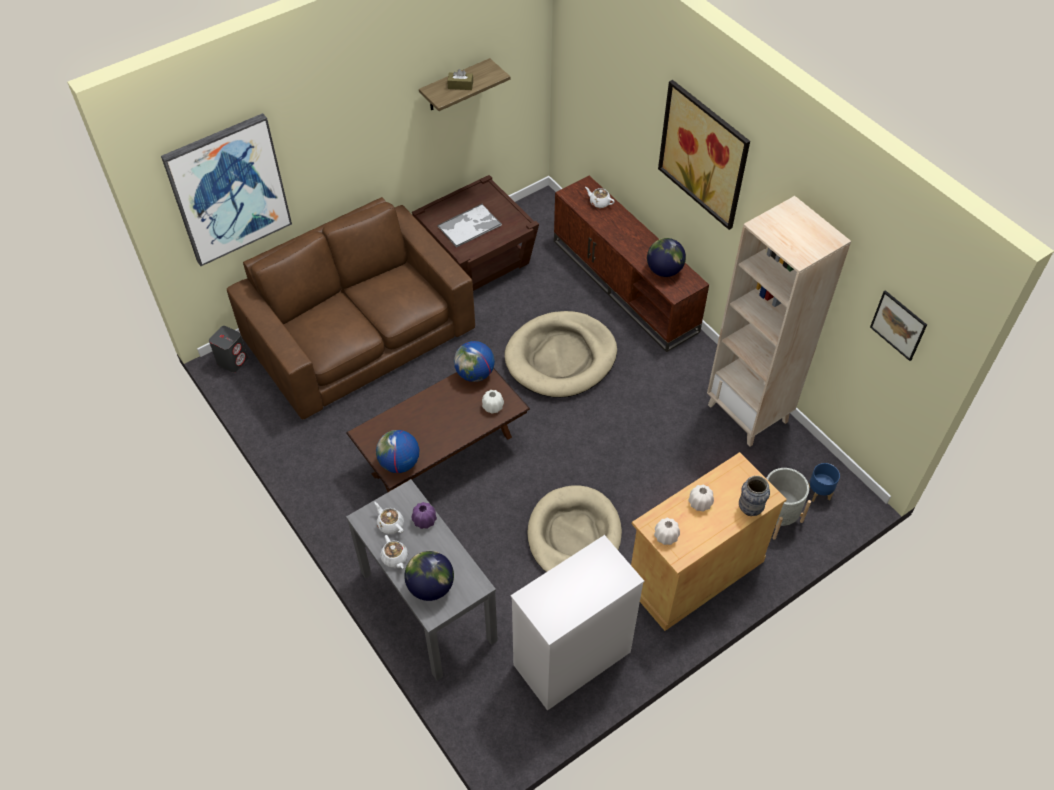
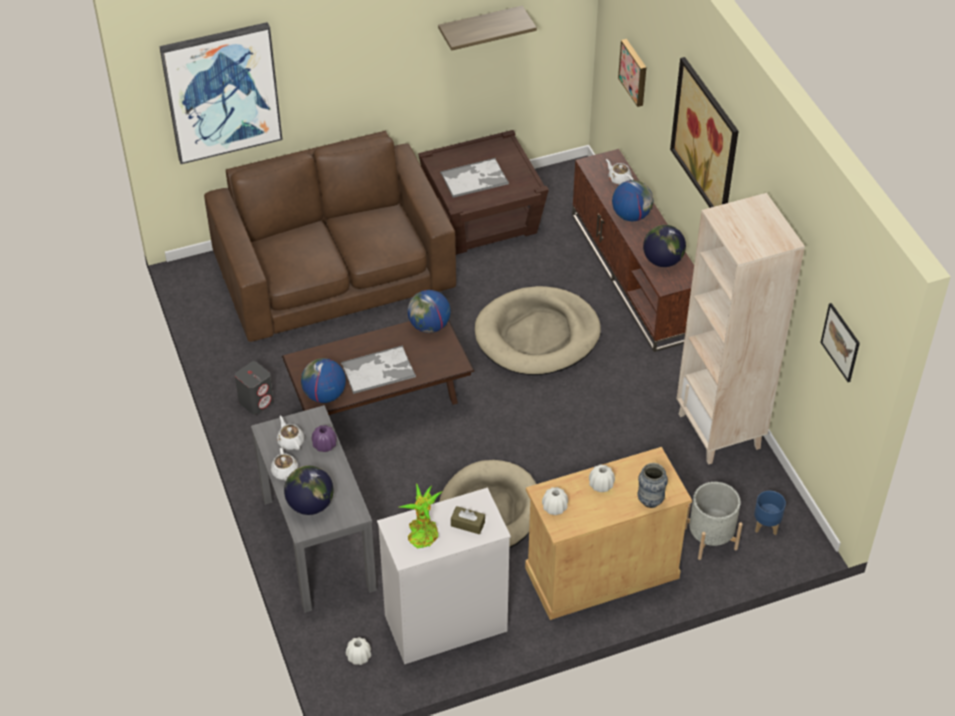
camera: 15 degrees right, 5 degrees down
grey speaker [209,326,248,373] -> grey speaker moved to [235,361,274,415]
brown tissue box [447,69,473,90] -> brown tissue box moved to [451,506,485,534]
white vase [482,390,504,413] -> white vase moved to [346,637,371,665]
none -> tray [341,345,416,394]
none -> potted plant [400,484,443,549]
none -> globe [612,180,653,221]
none -> picture [618,39,646,107]

